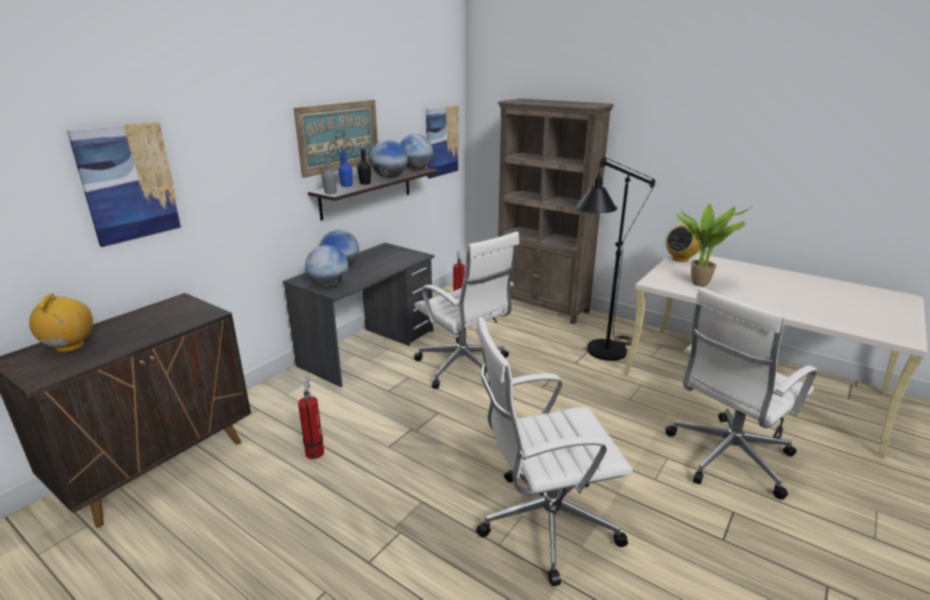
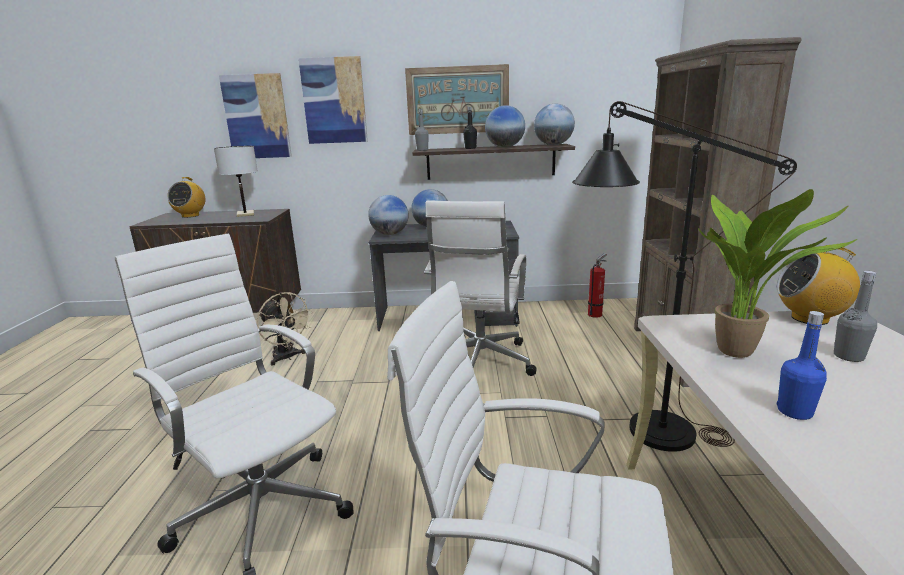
camera: 55 degrees right, 5 degrees down
radio [29,294,93,352] -> radio turned 135 degrees clockwise [167,177,205,218]
fire extinguisher [298,376,324,459] -> beige fan [257,292,313,366]
blue bottle [339,145,352,187] -> blue bottle moved to [777,311,827,420]
picture [426,105,459,179] -> picture moved to [298,56,368,144]
none -> white table lamp [214,146,258,217]
none -> grey bottle [834,271,877,362]

